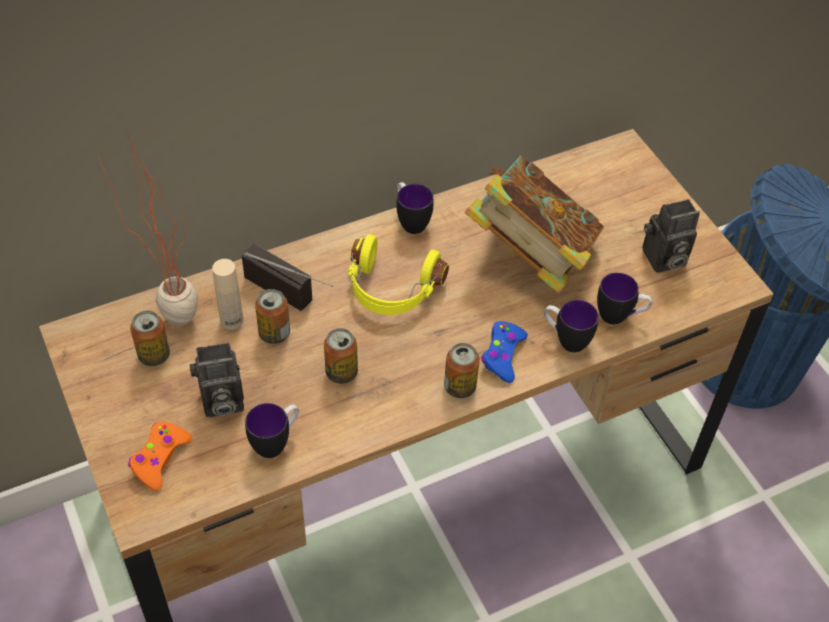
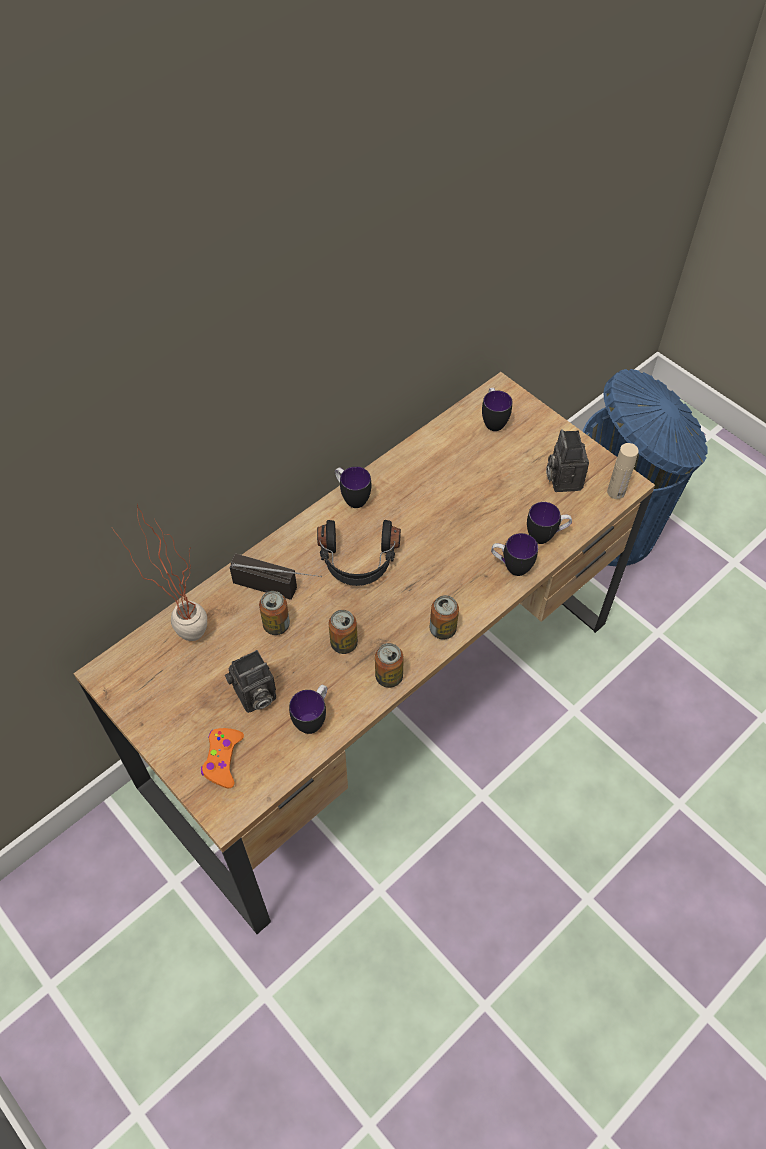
camera: 15 degrees left, 5 degrees up
can [130,311,170,366] -> can moved to [375,643,404,688]
beige bottle [212,259,243,330] -> beige bottle moved to [607,443,639,499]
yellow headphones [348,234,449,315] -> black headphones [317,520,401,586]
book [465,156,604,293] -> none
blue game controller [482,321,528,383] -> none
camera [642,199,700,272] -> camera turned 120 degrees clockwise [546,429,589,492]
none -> mug [482,388,512,431]

